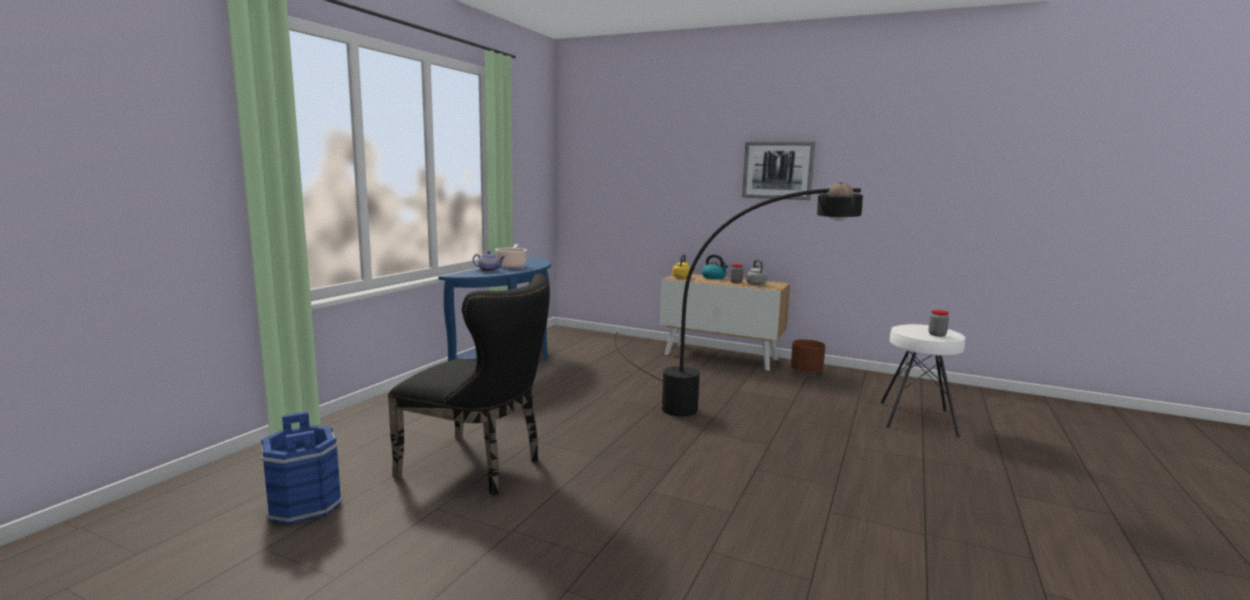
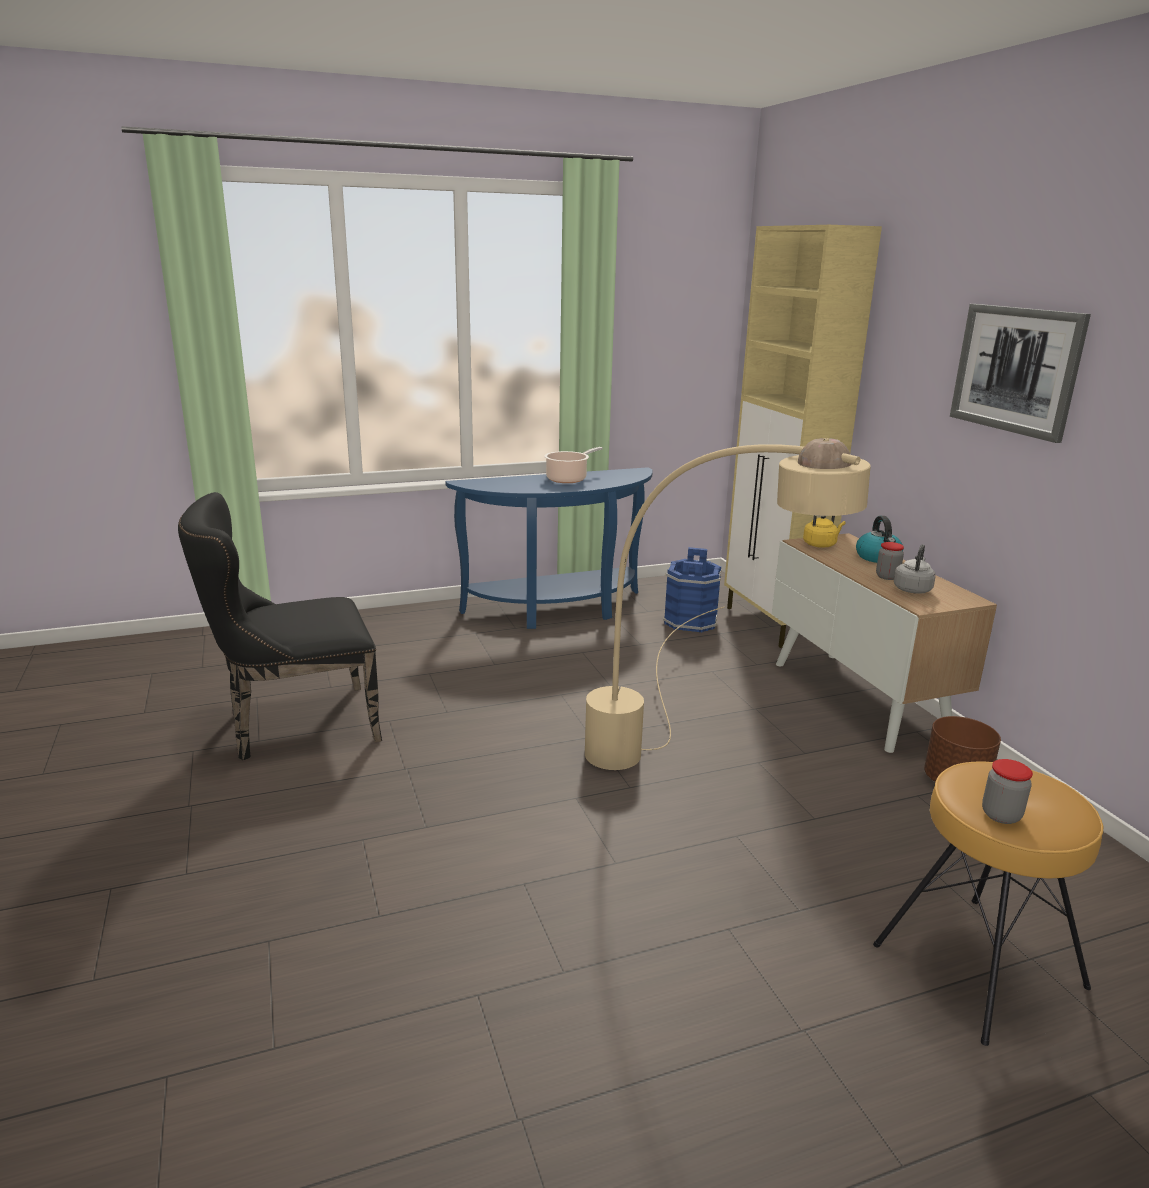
camera: 45 degrees right, 10 degrees up
blue bucket [260,411,343,526] -> blue bucket moved to [663,547,721,632]
black chair [388,273,550,496] -> black chair turned 90 degrees clockwise [178,492,382,760]
teapot [473,251,504,272] -> none
black floor lamp [614,183,863,417] -> beige floor lamp [585,438,871,770]
white stool [880,324,965,437] -> brown stool [873,761,1103,1046]
none -> beige cabinet [724,225,882,648]

